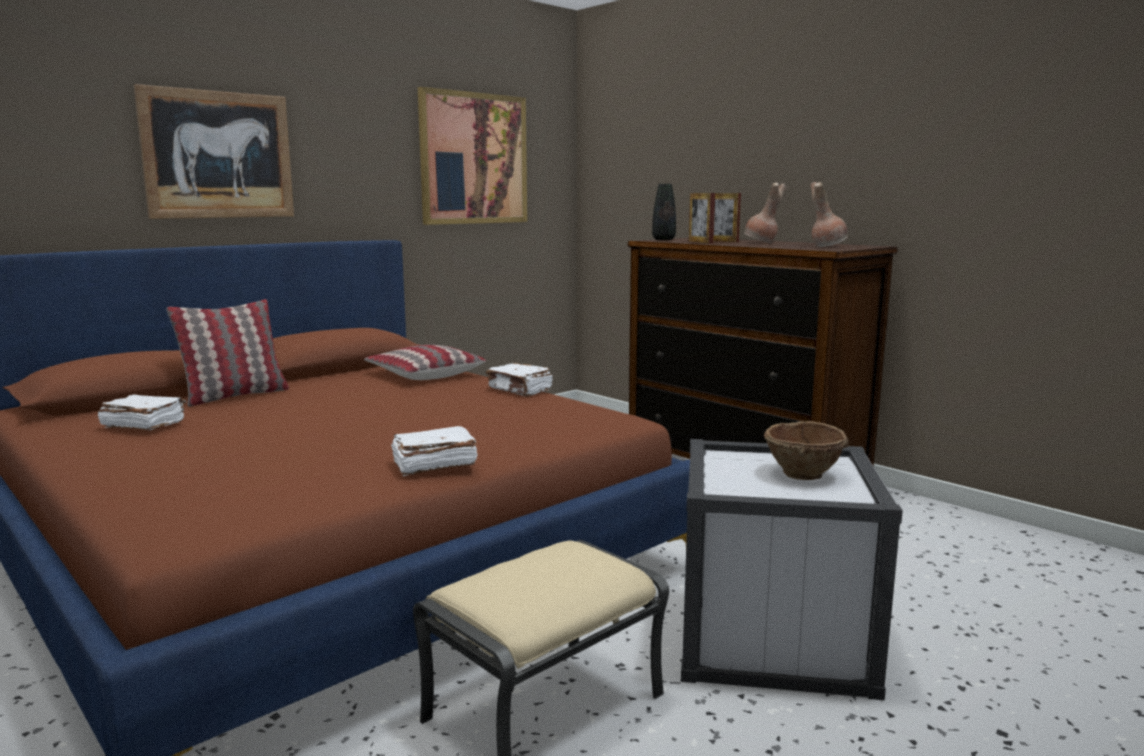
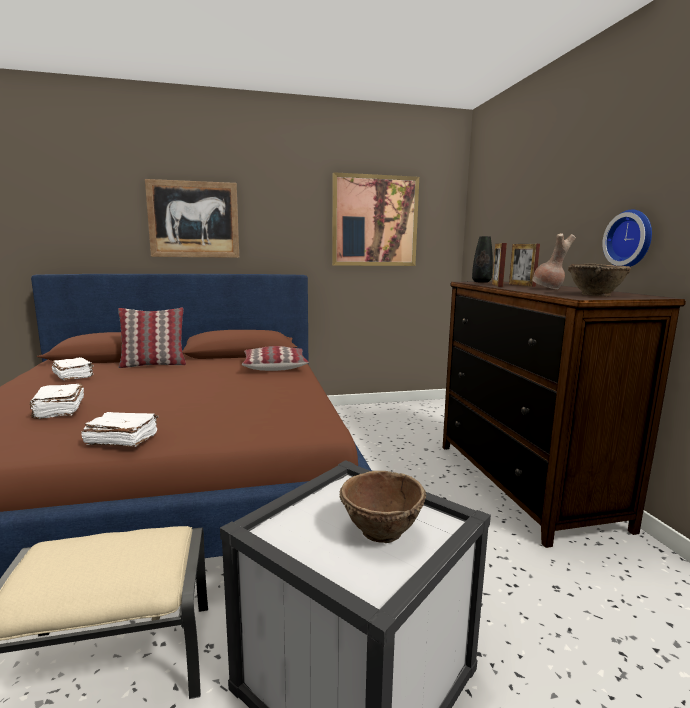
camera: 30 degrees right, 0 degrees up
white book [486,363,552,397] -> white book moved to [30,384,84,419]
brown vase [810,182,848,247] -> brown bowl [568,264,631,296]
none -> wall clock [602,209,652,267]

